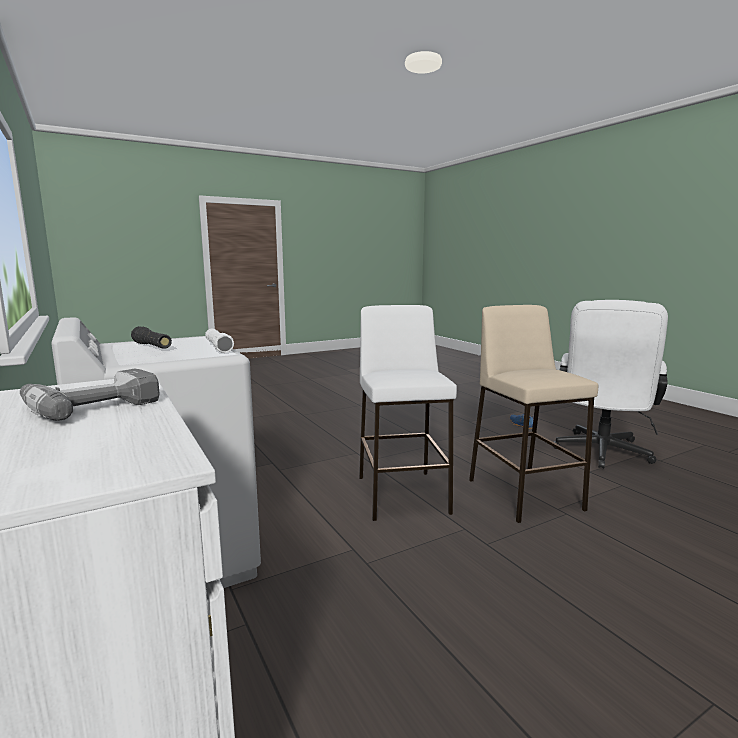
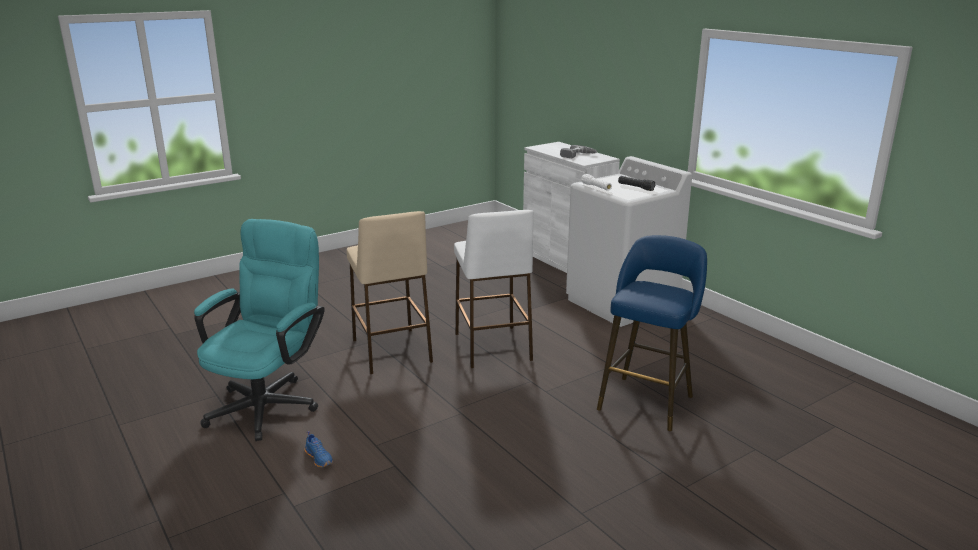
camera: 175 degrees right, 10 degrees up
white office chair [553,300,668,468] -> turquoise office chair [194,219,325,441]
none -> blue stool [597,235,707,431]

